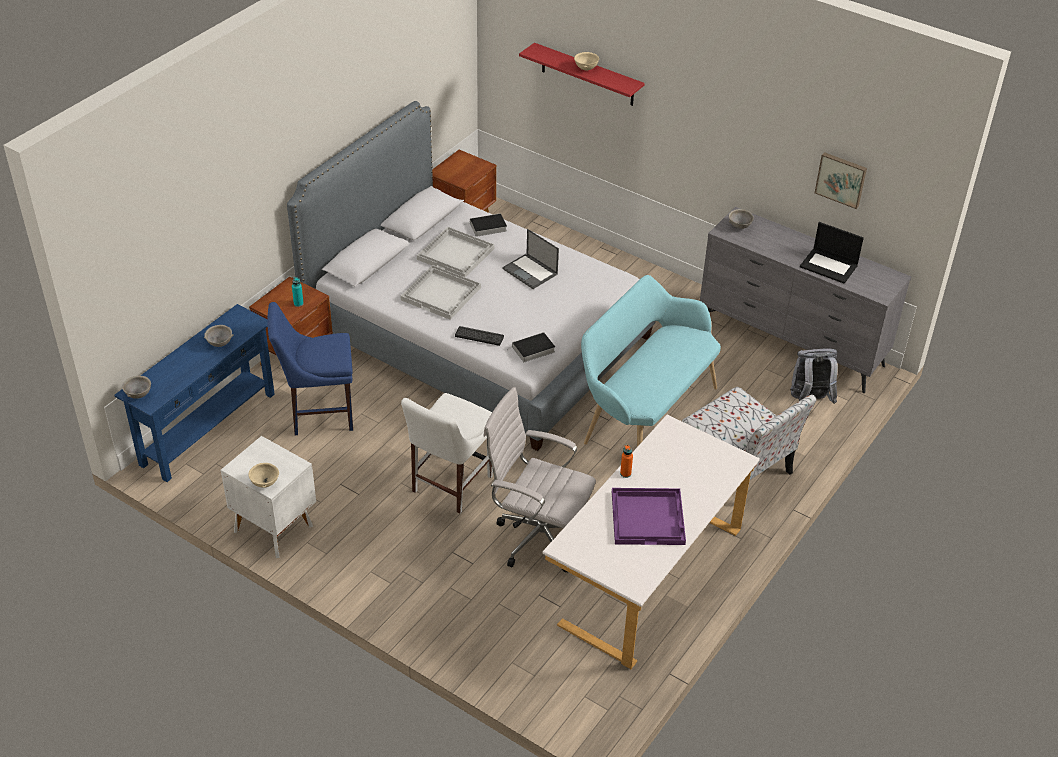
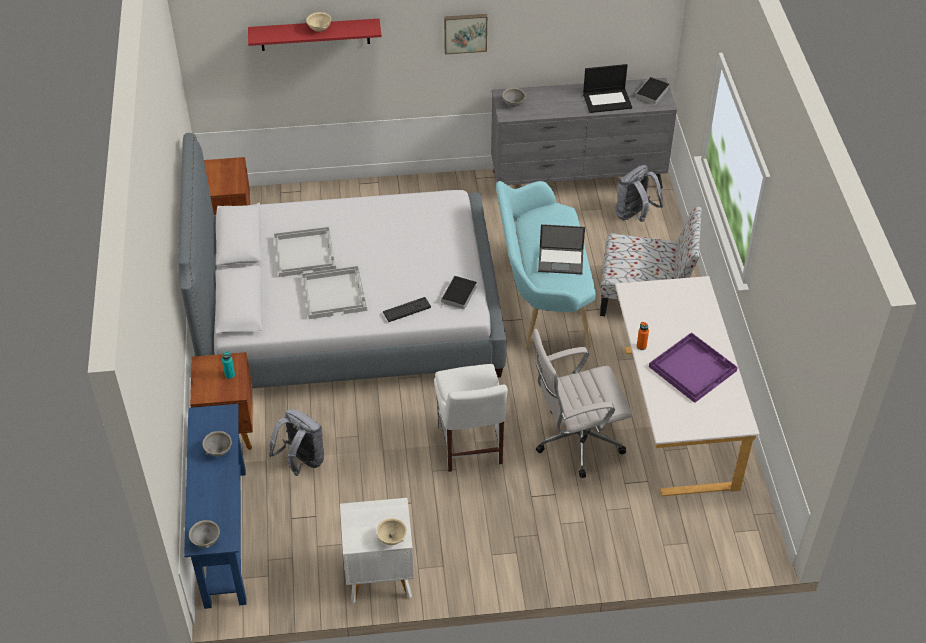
camera: 40 degrees left, 5 degrees up
blue chair [267,302,353,435] -> grey backpack [269,409,324,476]
book [468,213,507,237] -> book moved to [634,77,669,105]
laptop [502,229,559,289] -> laptop moved to [538,224,585,274]
picture [815,152,867,209] -> picture moved to [444,14,487,55]

